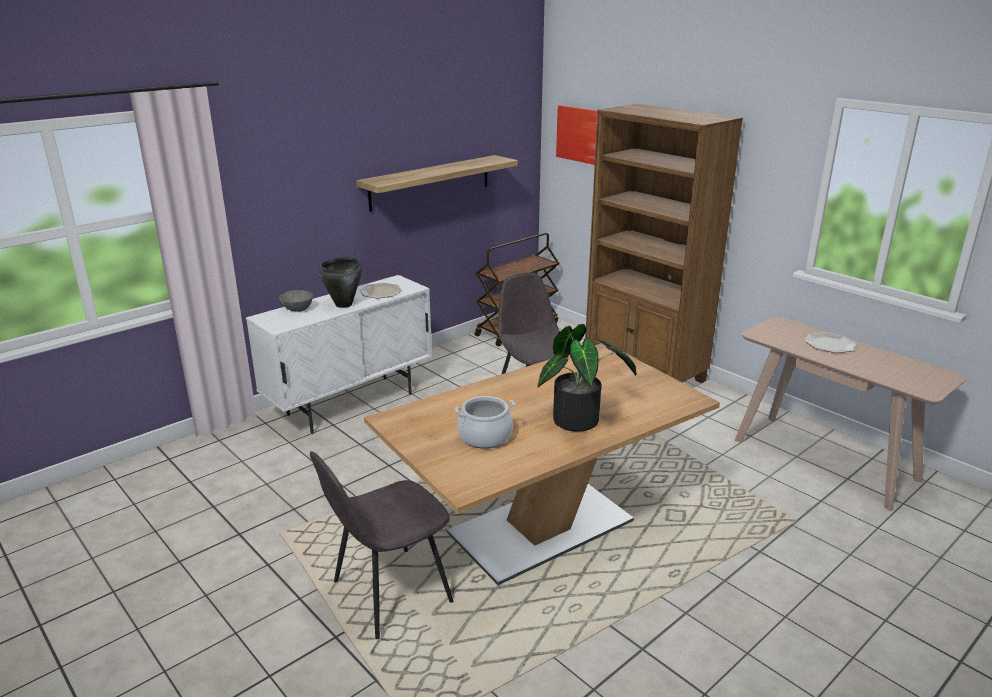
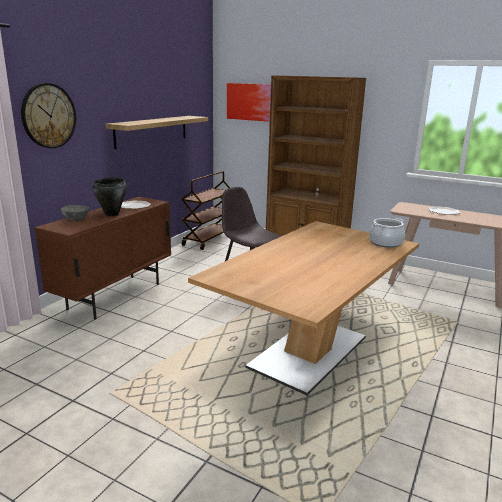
camera: 20 degrees left, 5 degrees down
white cabinet [246,275,432,434] -> brown cabinet [34,197,171,320]
grey chair [310,451,453,639] -> none
cooking pot [455,396,515,449] -> cooking pot moved to [369,218,405,248]
potted plant [538,324,637,432] -> none
none -> wall clock [21,83,76,148]

